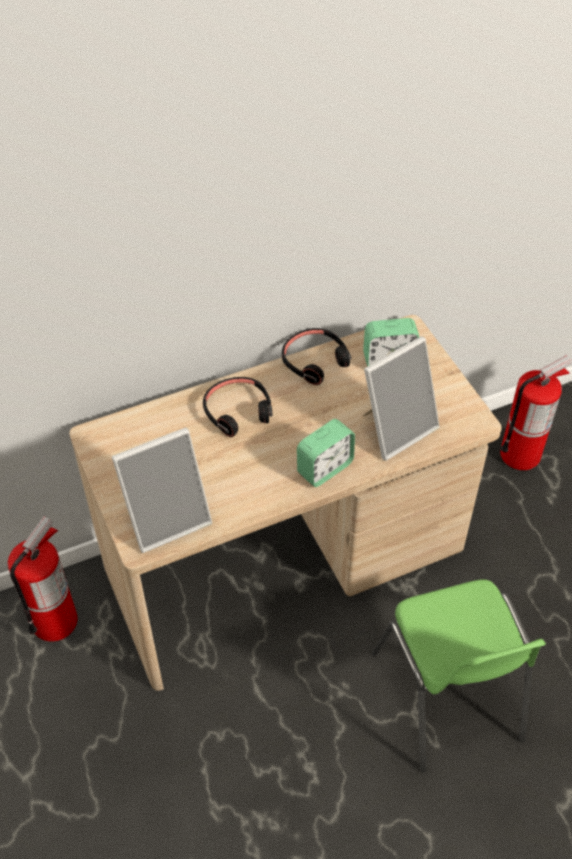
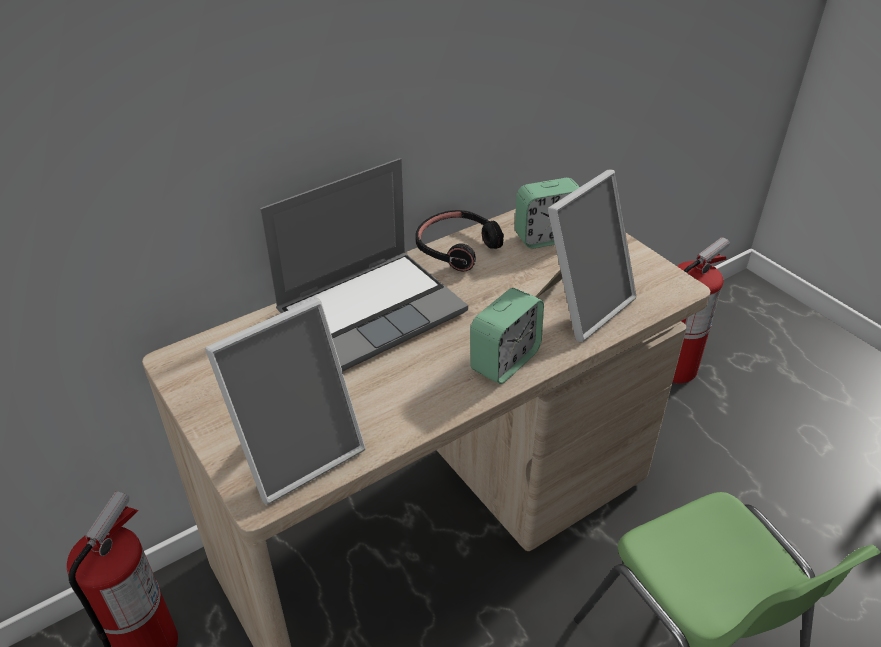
camera: 10 degrees left, 10 degrees down
black headphones [203,377,273,437] -> laptop [260,158,468,372]

